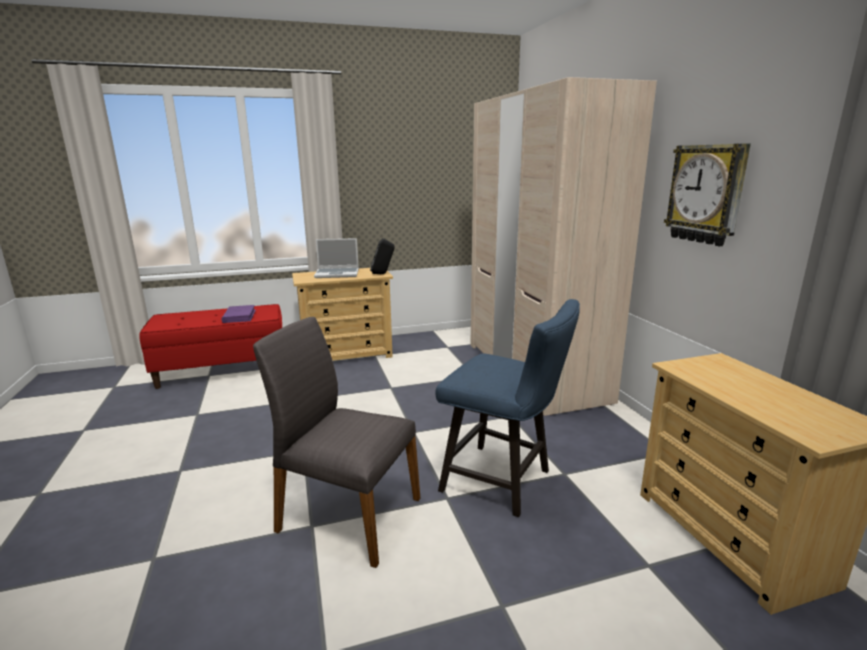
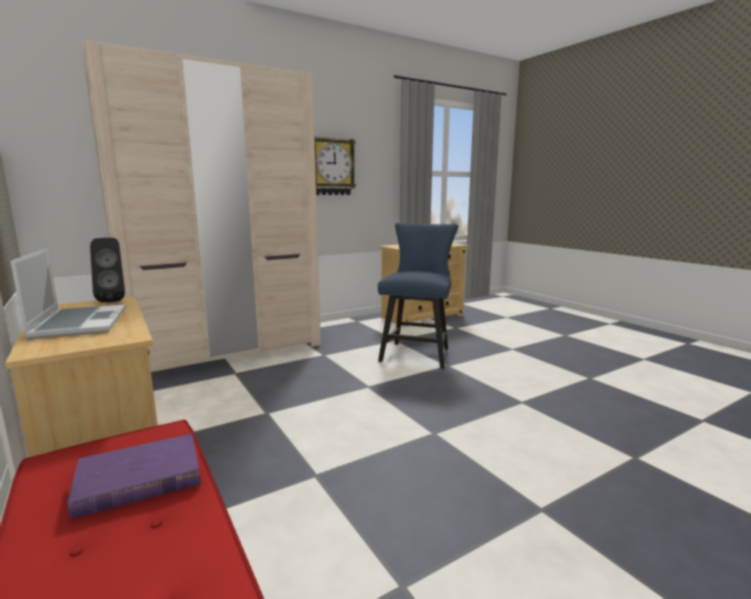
camera: 105 degrees left, 5 degrees down
grey chair [253,317,420,568] -> none

